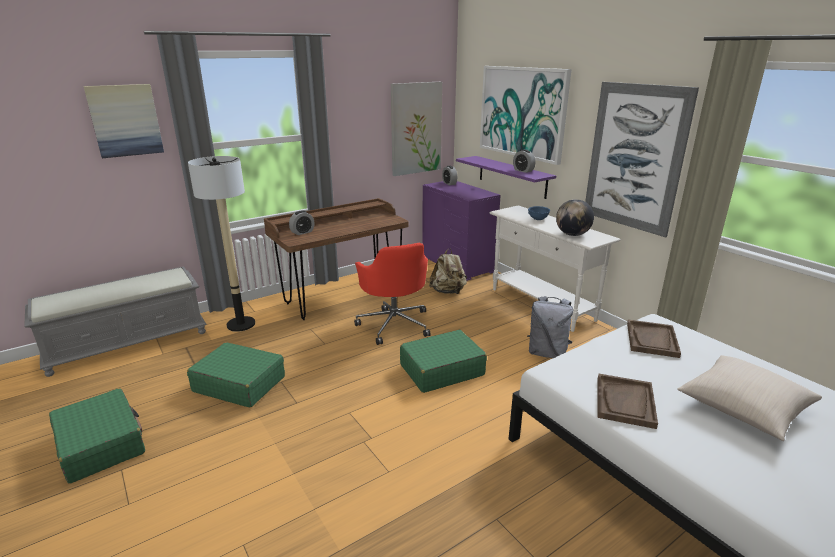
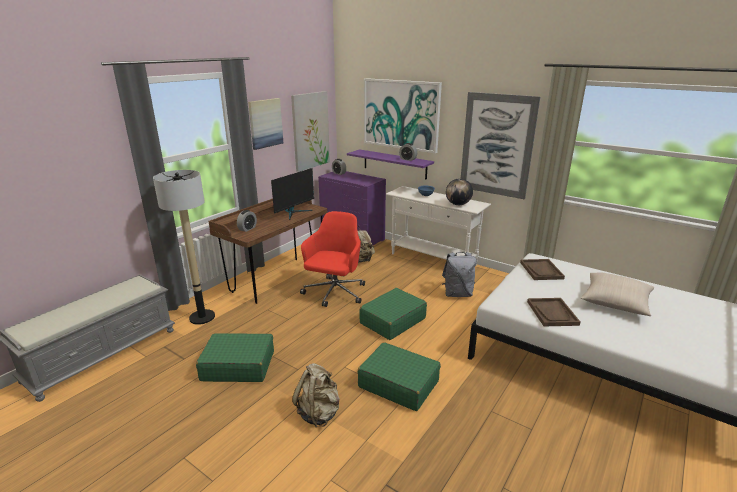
camera: 20 degrees left, 0 degrees up
green suitcase [49,388,145,484] -> green suitcase moved to [358,342,441,411]
picture [83,84,164,158] -> picture moved to [248,98,283,150]
red office chair [354,243,431,345] -> red office chair turned 120 degrees counterclockwise [300,211,365,307]
none -> monitor [271,168,314,220]
none -> beige backpack [292,363,340,427]

